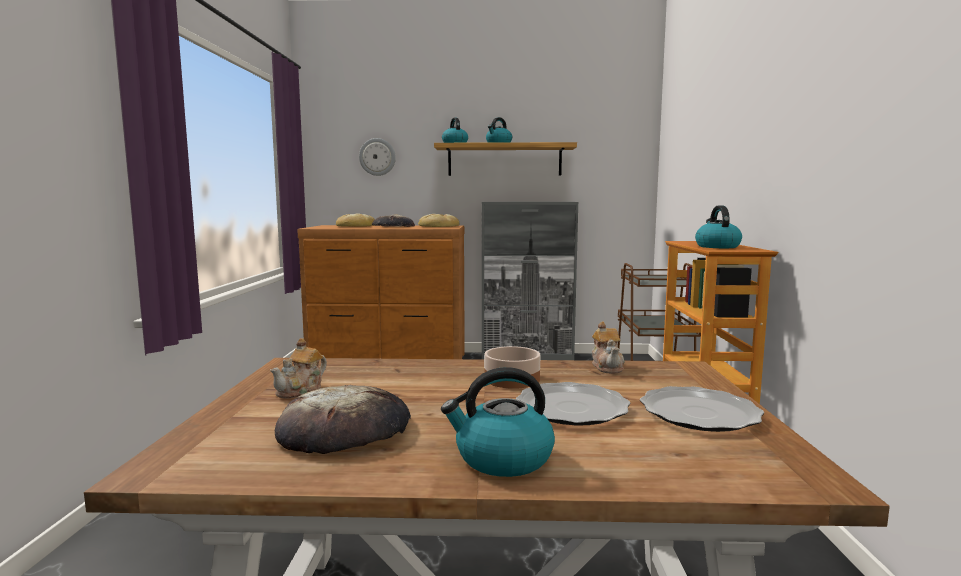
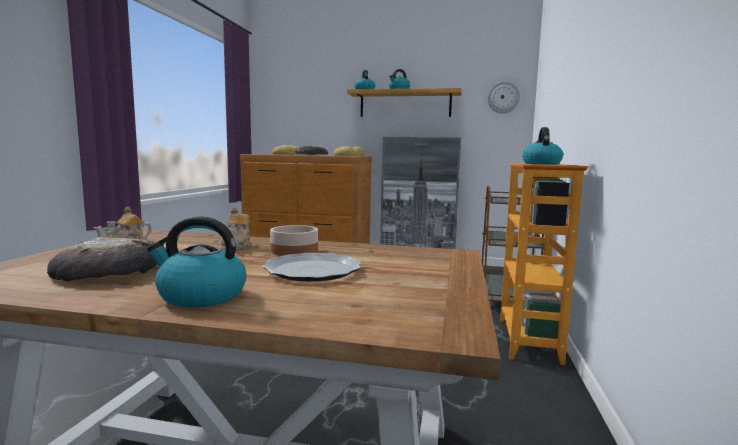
camera: 10 degrees right, 0 degrees up
wall clock [359,138,396,176] -> wall clock moved to [488,81,520,113]
teapot [592,322,625,373] -> teapot moved to [221,207,252,251]
plate [640,386,764,432] -> none

